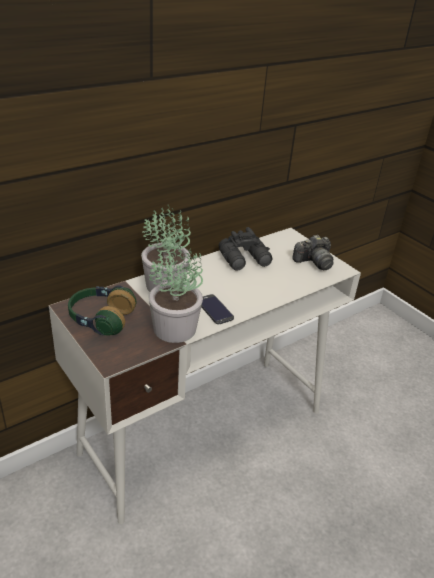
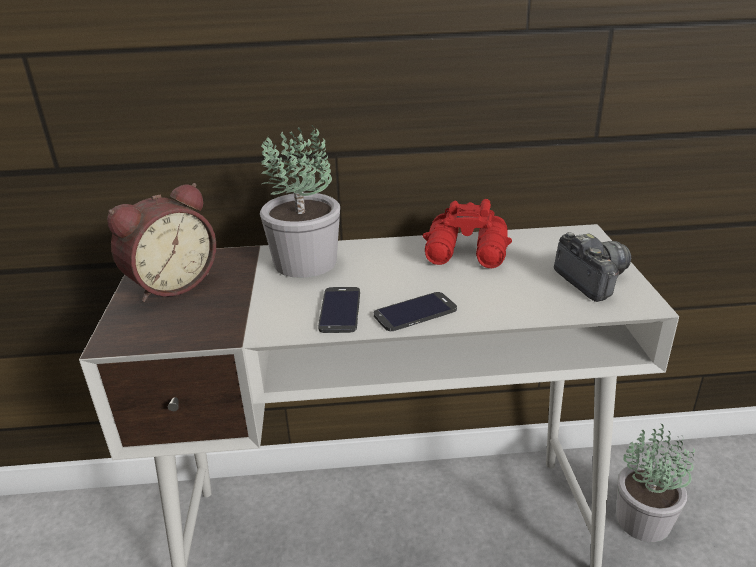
camera: 35 degrees right, 5 degrees down
headphones [68,285,137,336] -> alarm clock [107,183,216,302]
potted plant [149,242,203,343] -> potted plant moved to [616,424,695,542]
black binoculars [219,227,272,270] -> red binoculars [423,199,512,268]
camera [292,235,334,270] -> camera turned 120 degrees counterclockwise [554,232,631,302]
none -> phone [374,292,457,331]

